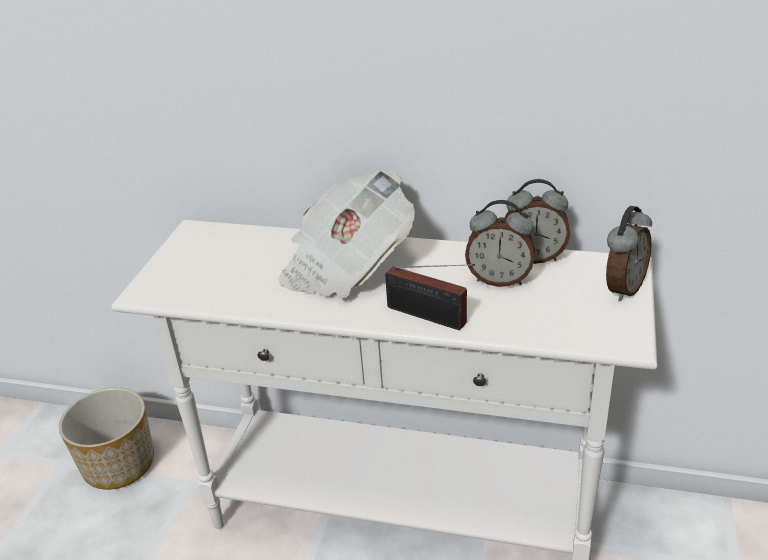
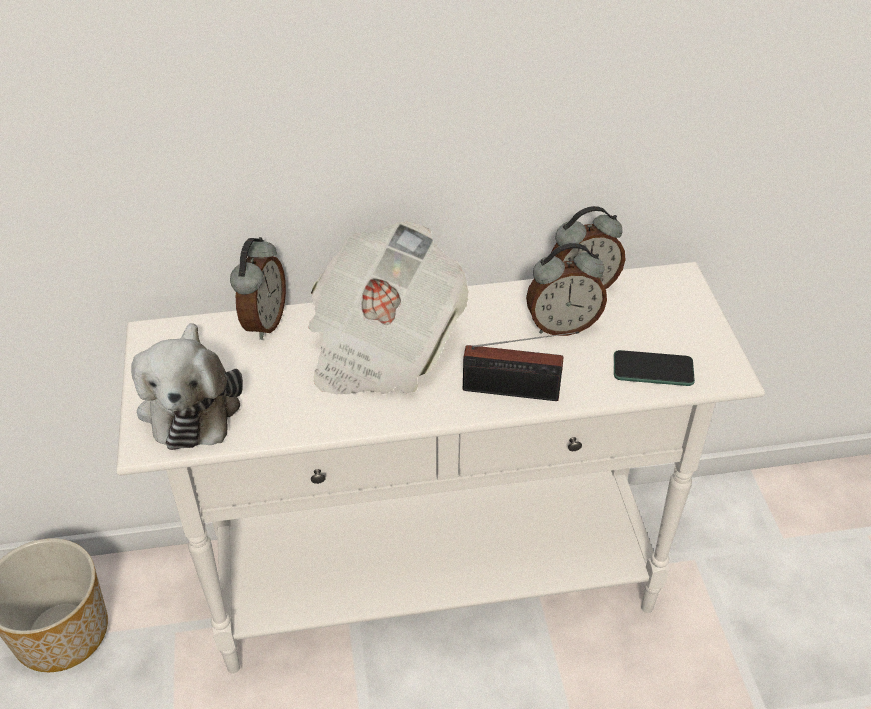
camera: 25 degrees left, 10 degrees up
alarm clock [606,206,652,301] -> alarm clock moved to [230,237,286,340]
none -> plush toy [131,323,243,450]
none -> phone [614,350,695,386]

